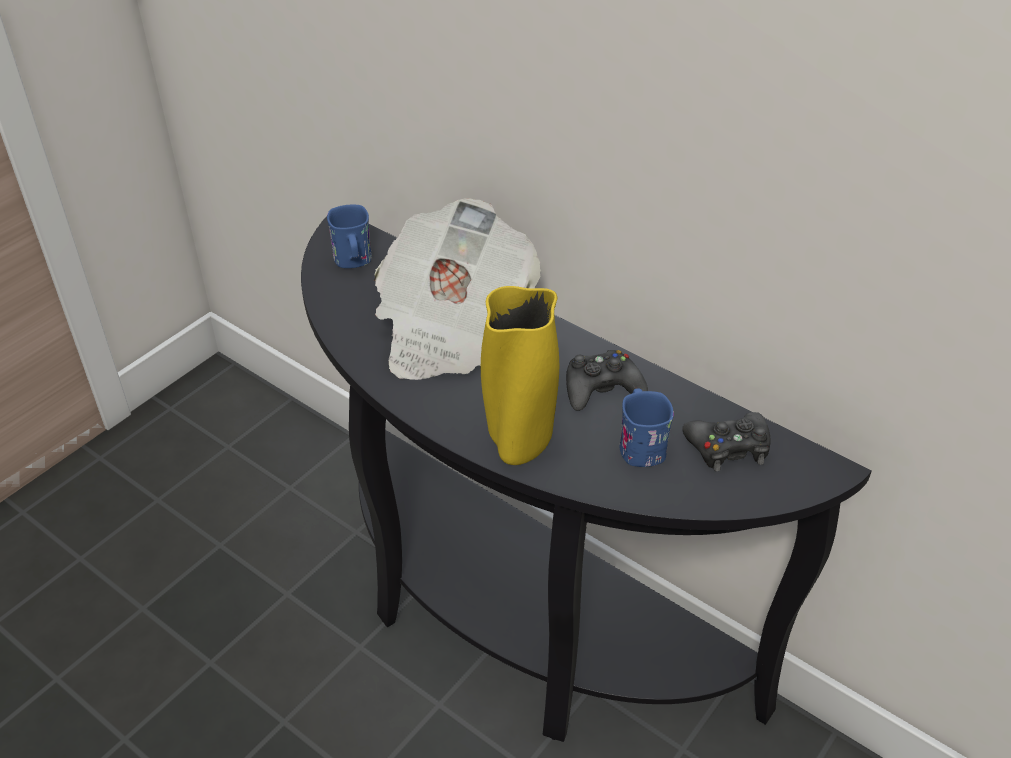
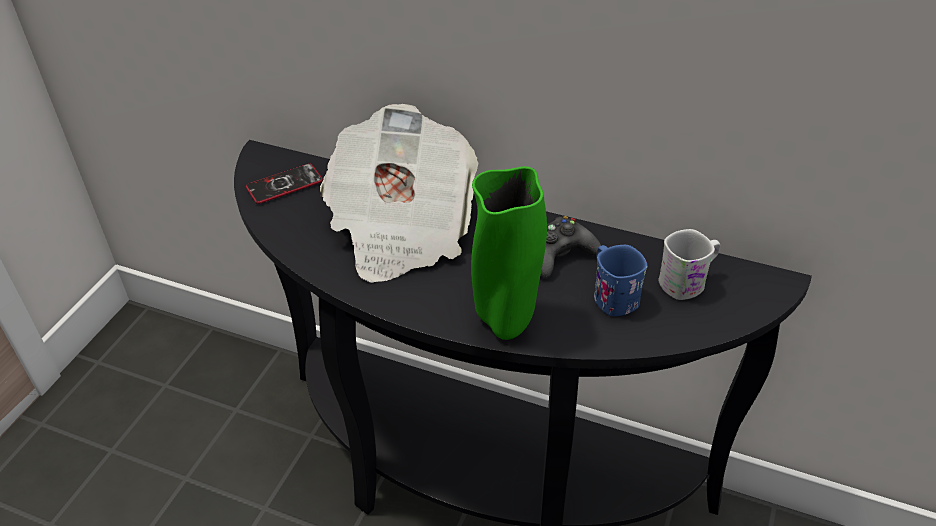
camera: 15 degrees left, 0 degrees up
blue mug [327,205,372,268] -> phone [246,163,323,204]
yellow vase [481,286,559,465] -> green vase [471,167,547,340]
black game controller [682,412,771,471] -> white mug [658,229,720,300]

